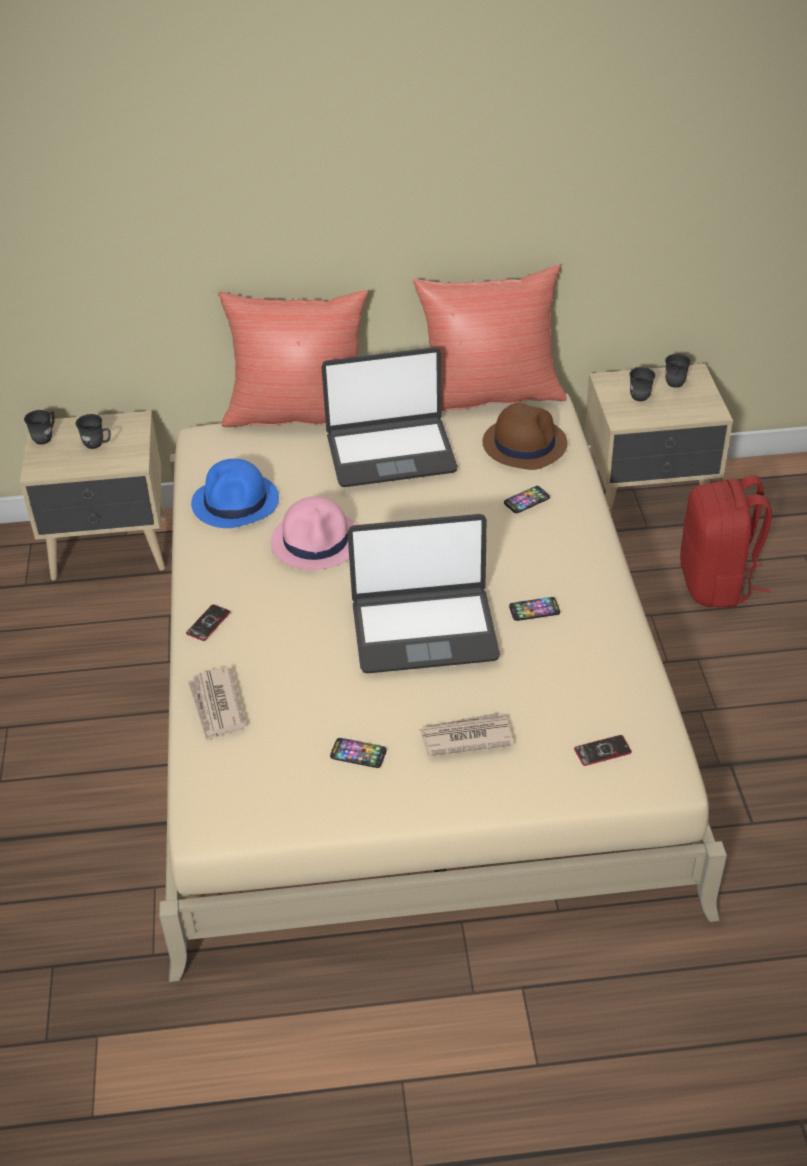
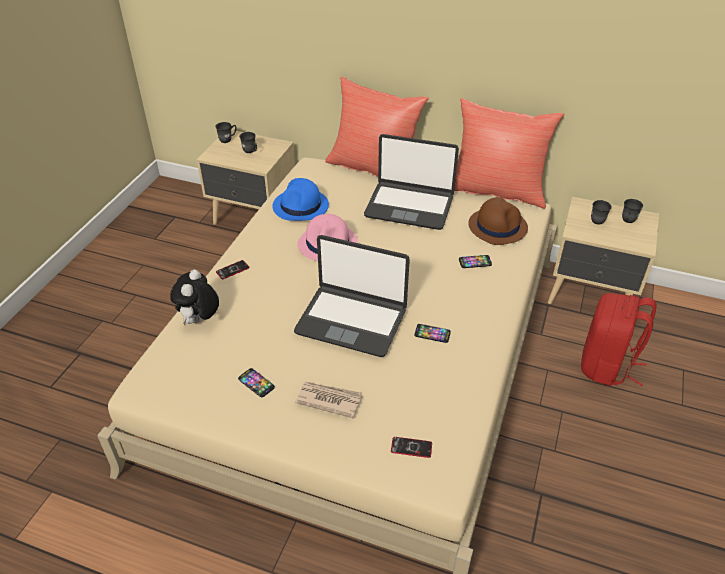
camera: 25 degrees right, 0 degrees up
newspaper [188,667,246,741] -> plush toy [170,270,219,325]

